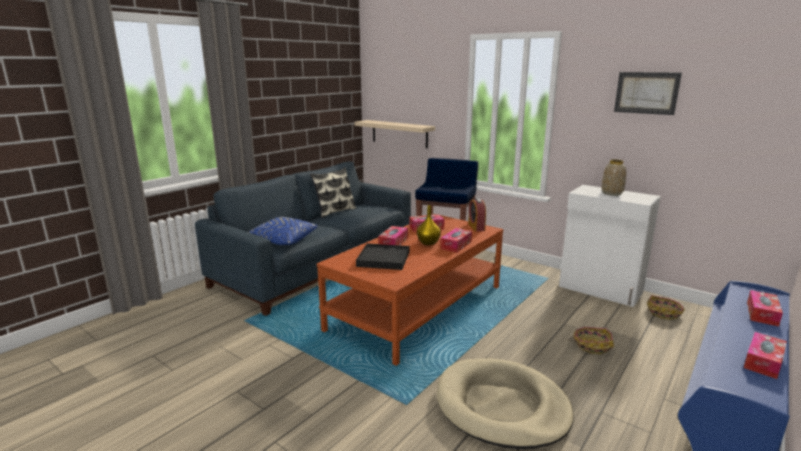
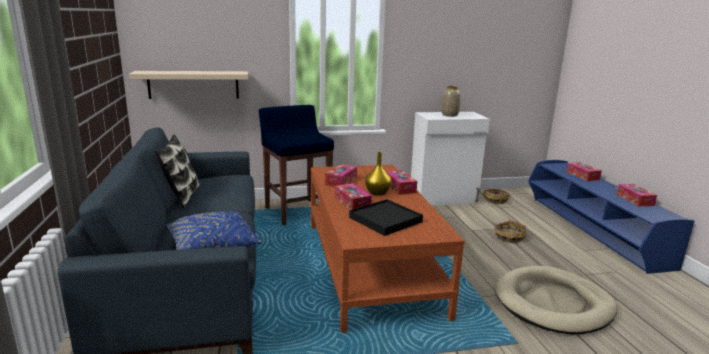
camera: 50 degrees left, 0 degrees up
alarm clock [468,198,486,232] -> none
picture [614,72,682,115] -> none

